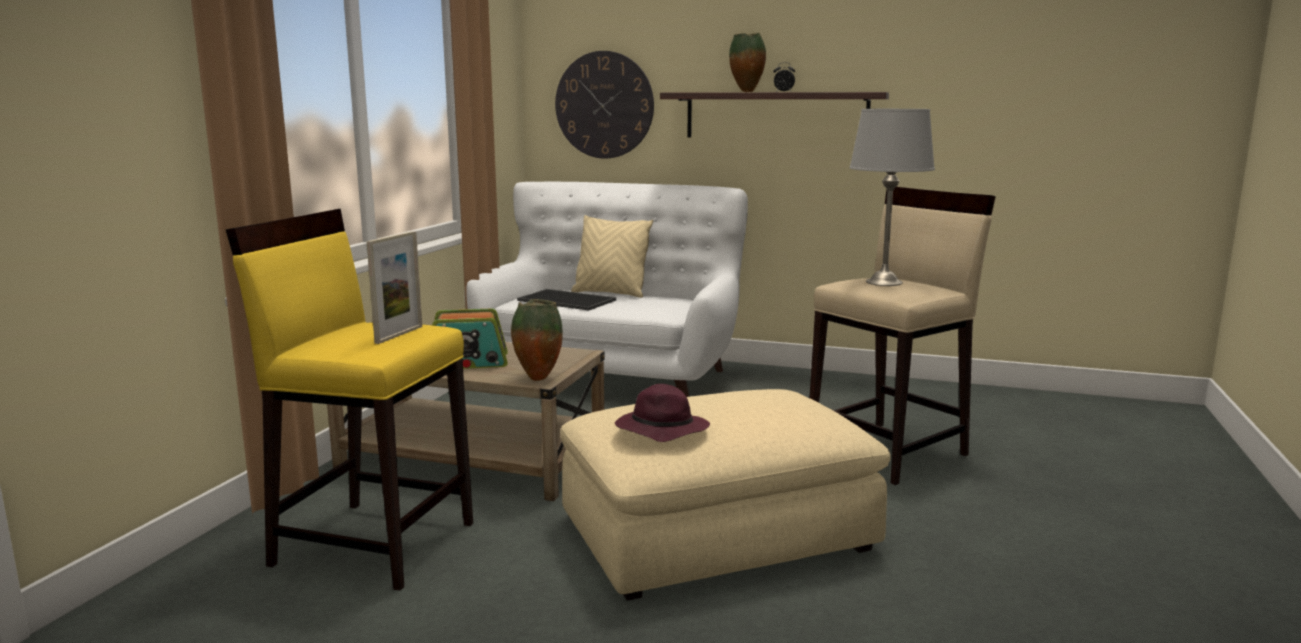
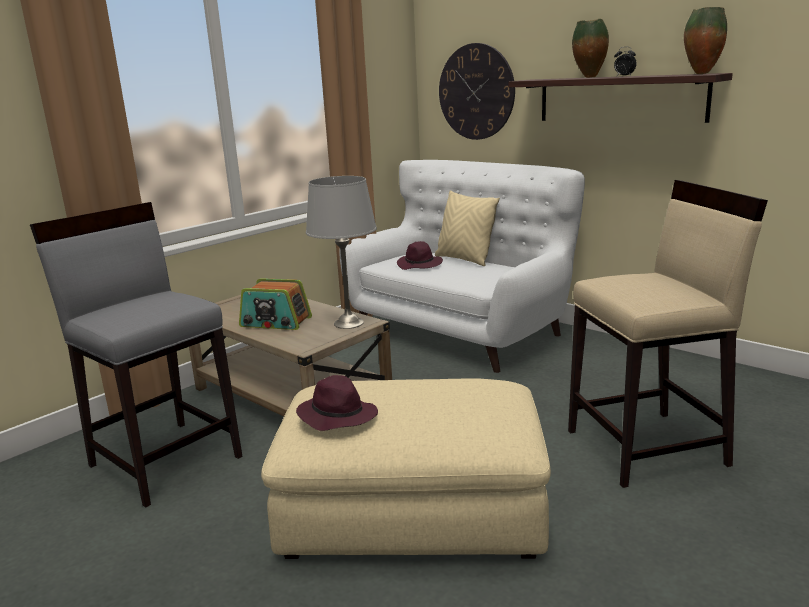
camera: 25 degrees right, 5 degrees up
yellow stool [226,209,473,591] -> grey stool [30,202,243,508]
picture frame [367,231,422,344] -> none
vase [511,299,562,381] -> vase moved to [684,7,727,74]
tray [517,289,616,310] -> purple hat [397,241,443,270]
grey table lamp [849,109,935,286] -> grey table lamp moved to [306,176,377,329]

